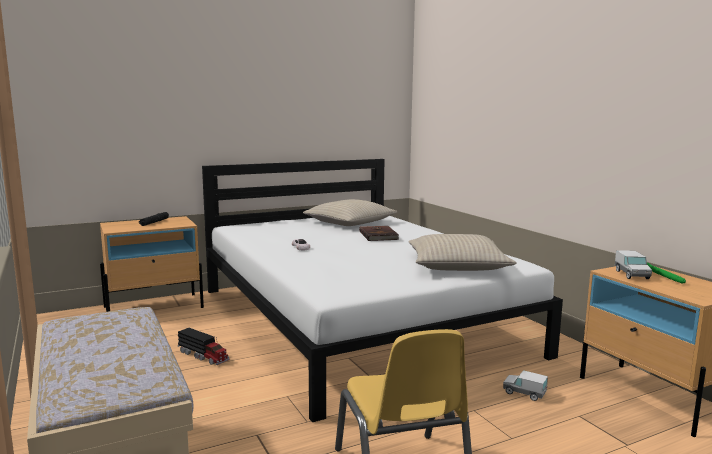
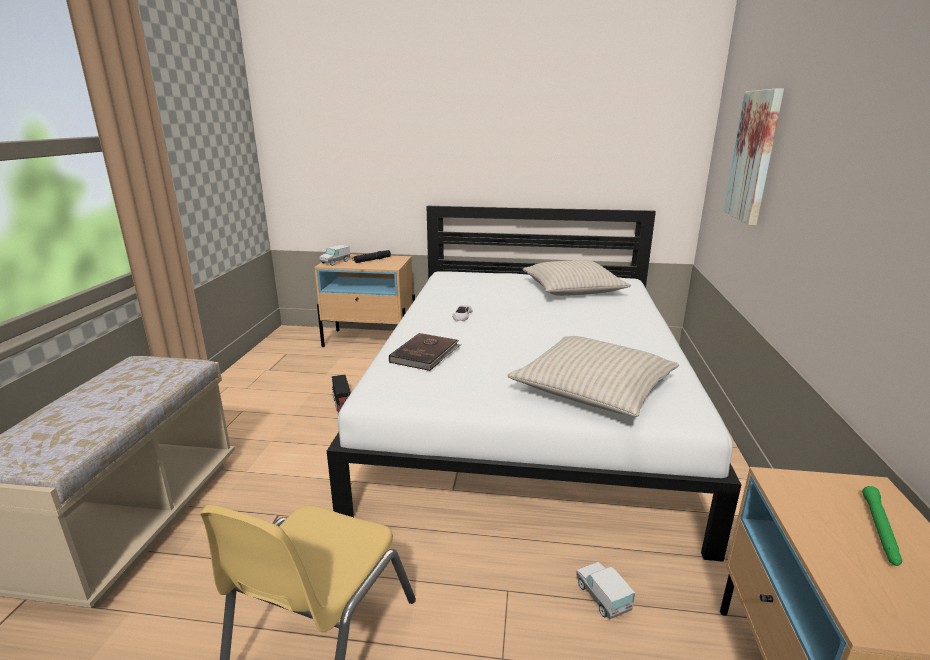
camera: 35 degrees right, 10 degrees up
brown book [359,226,399,241] -> brown book moved to [389,333,461,371]
toy truck [615,250,652,279] -> toy truck moved to [319,245,350,266]
none -> picture [724,88,784,226]

